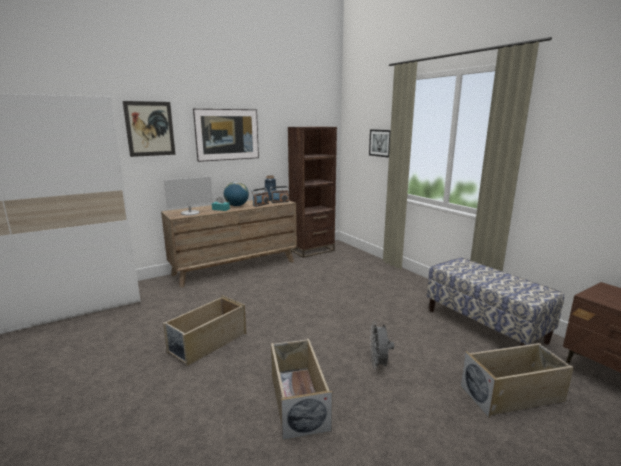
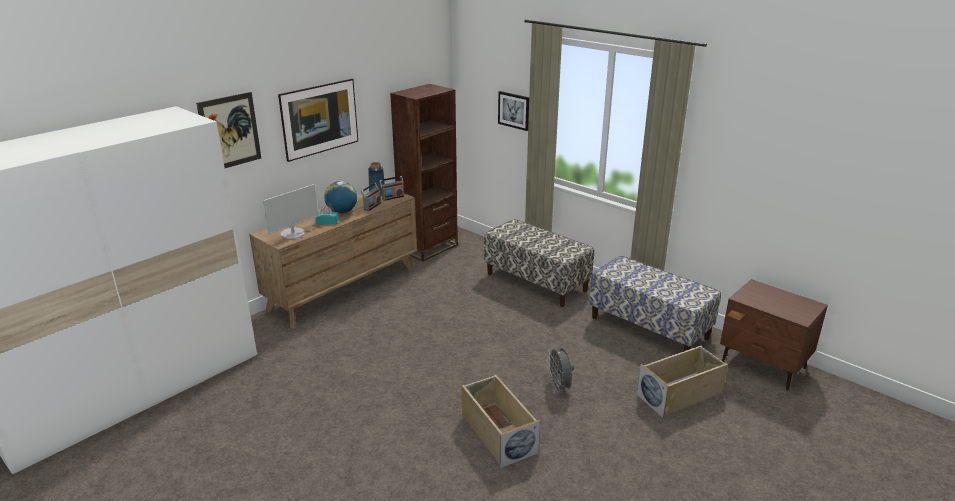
camera: 15 degrees left, 10 degrees up
beige storage box [163,295,246,366] -> none
none -> bench [484,219,594,307]

